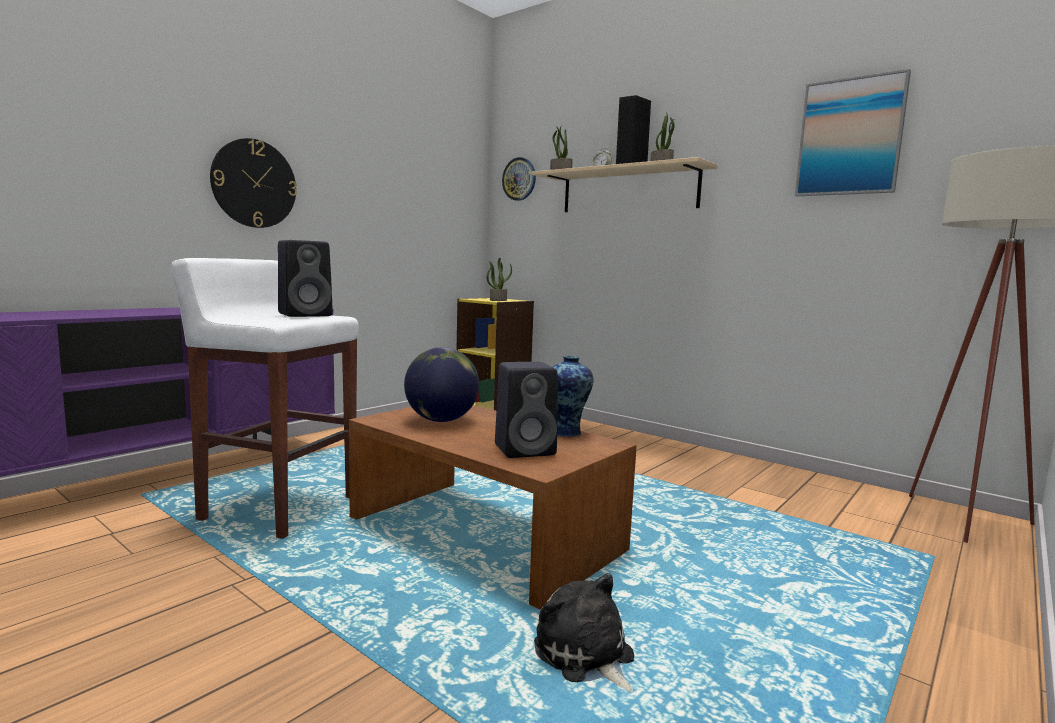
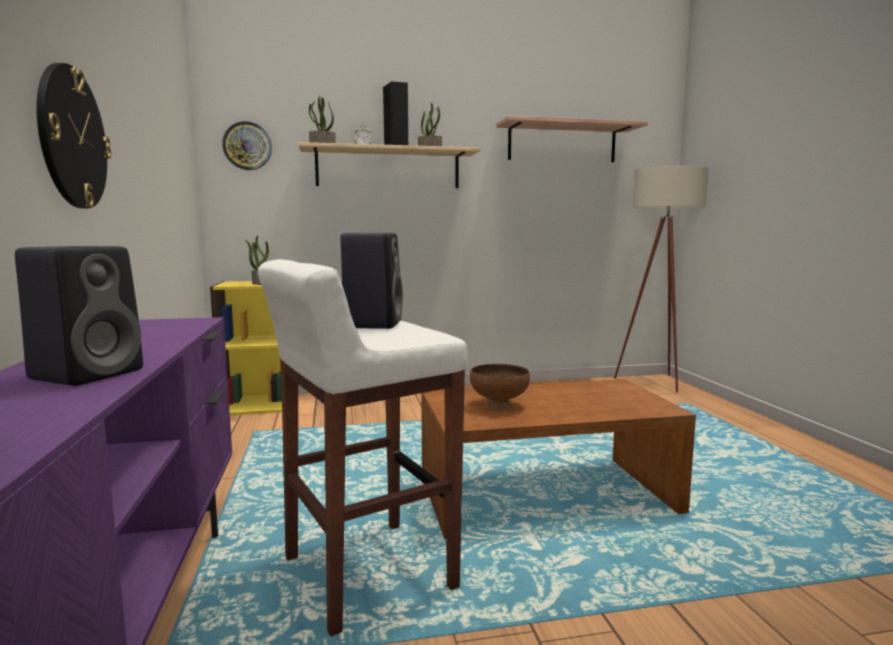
camera: 50 degrees left, 0 degrees up
globe [404,347,479,422] -> brown bowl [470,364,530,409]
black speaker [495,362,558,458] -> black speaker moved to [15,246,143,386]
plush toy [534,573,634,692] -> none
vase [553,355,593,437] -> none
picture [795,69,911,196] -> shelf [496,116,648,162]

